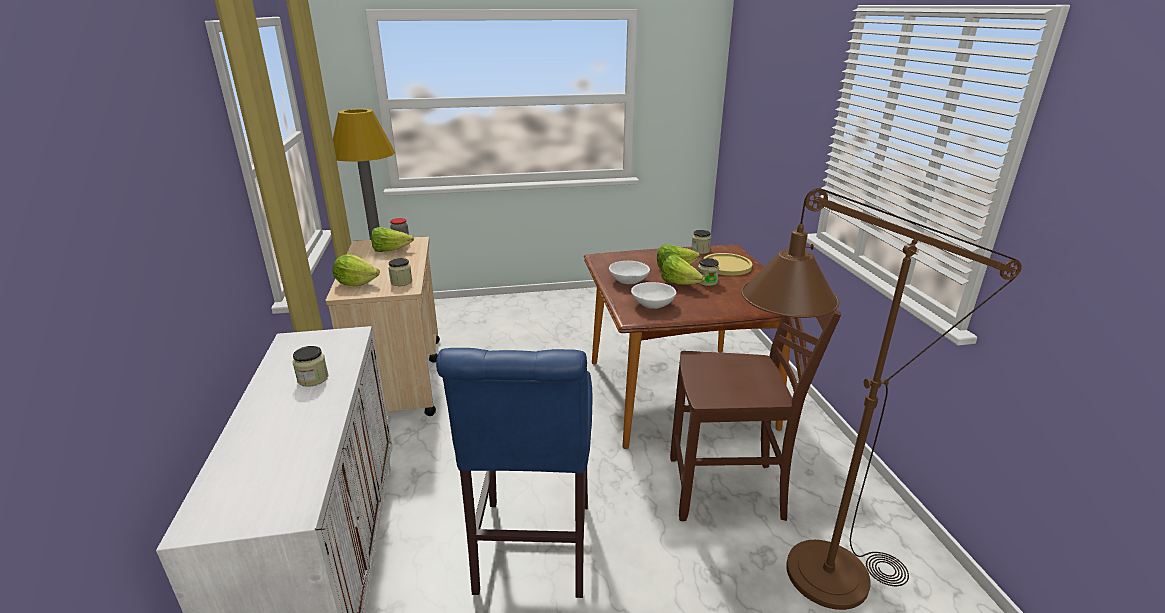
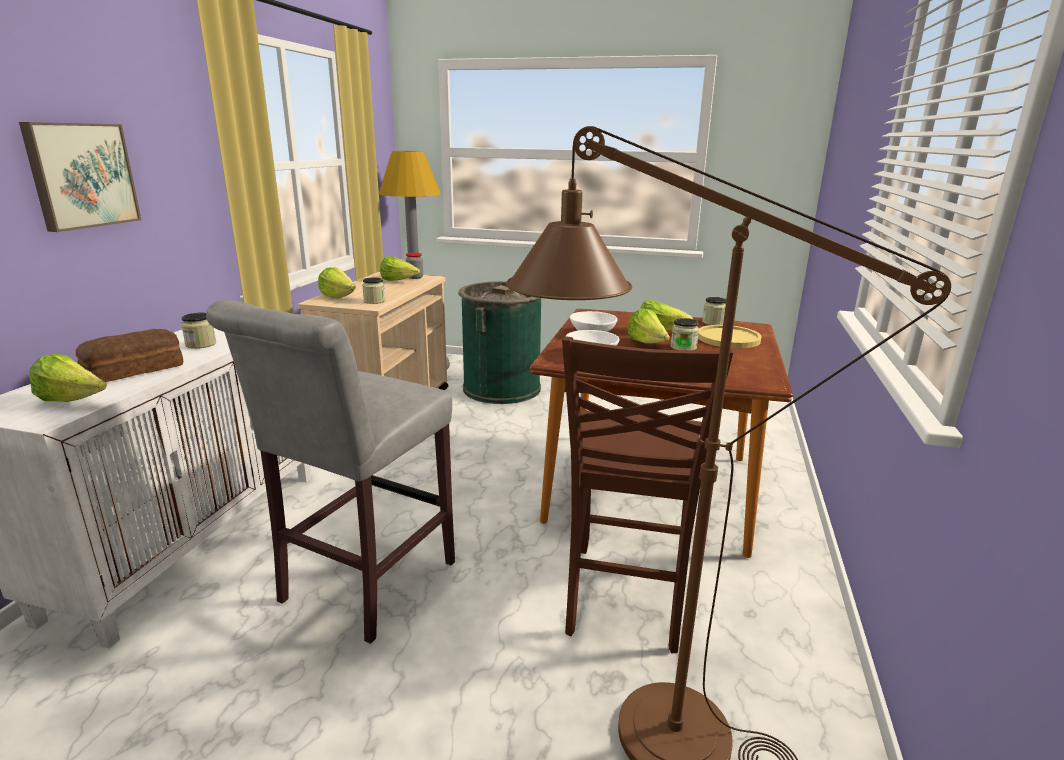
camera: 25 degrees right, 5 degrees down
blue stool [436,348,593,598] -> grey stool [206,300,455,644]
brown chair [670,309,841,521] -> brown chair turned 75 degrees clockwise [562,336,733,653]
none -> picture [19,122,142,232]
none -> lettuce [29,354,107,402]
none -> bread [76,329,183,382]
none -> green trash can [458,281,541,404]

